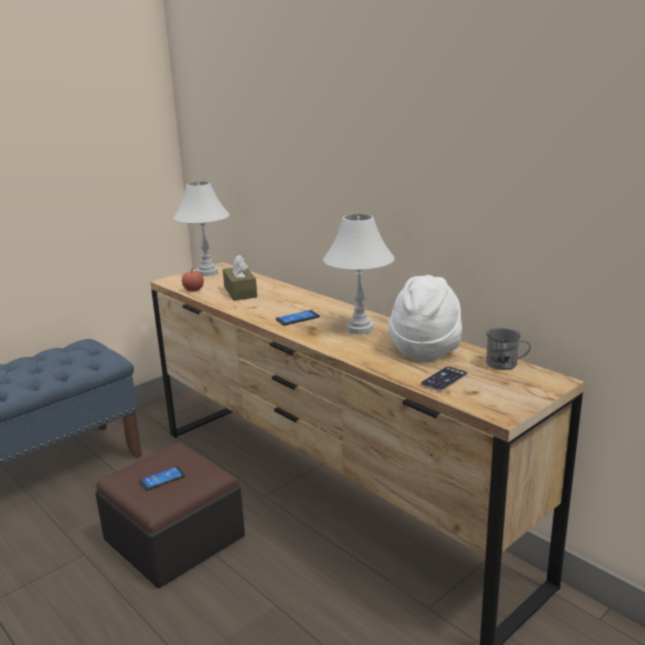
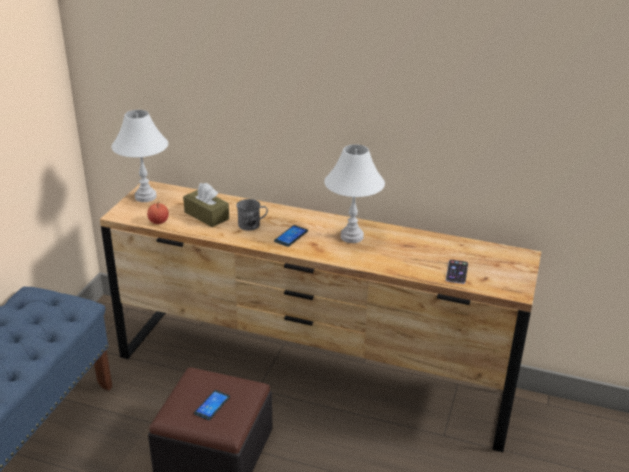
camera: 30 degrees left, 10 degrees up
white hat [388,275,462,361] -> none
grey mug [486,328,531,370] -> grey mug moved to [236,199,268,231]

